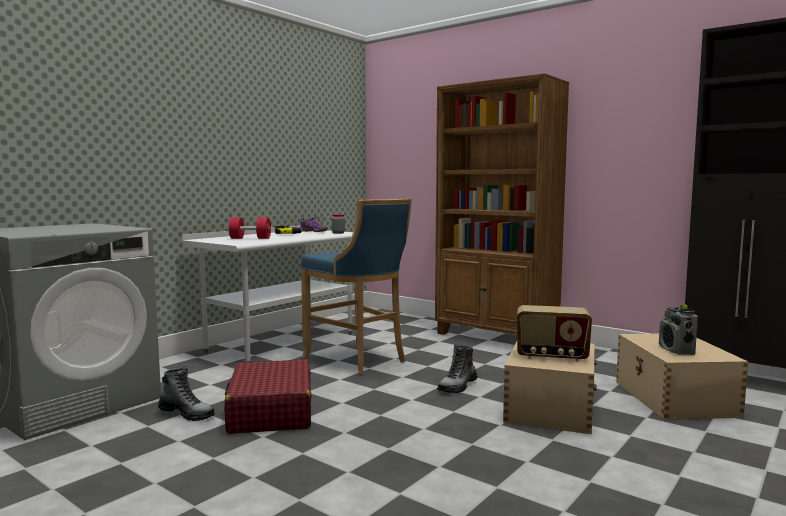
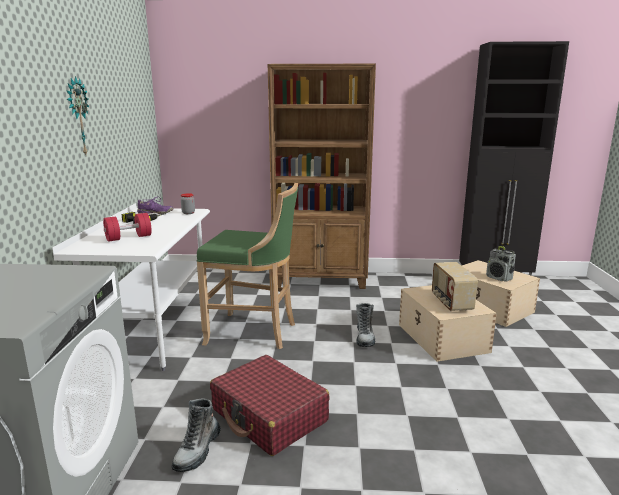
camera: 35 degrees left, 10 degrees up
boot [158,366,215,421] -> boot turned 120 degrees clockwise [171,398,221,472]
blue stool [301,199,412,375] -> green stool [197,183,298,349]
radio [517,305,592,361] -> radio turned 105 degrees clockwise [432,262,478,311]
none -> wall clock [66,76,89,155]

